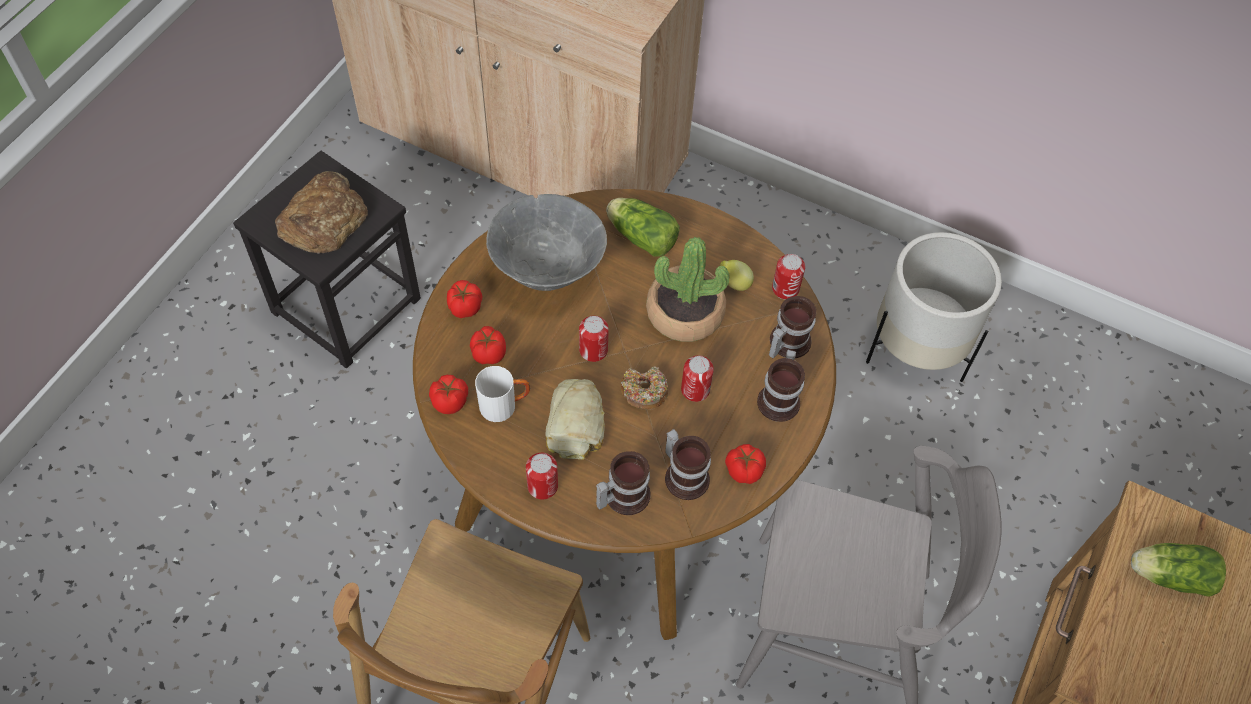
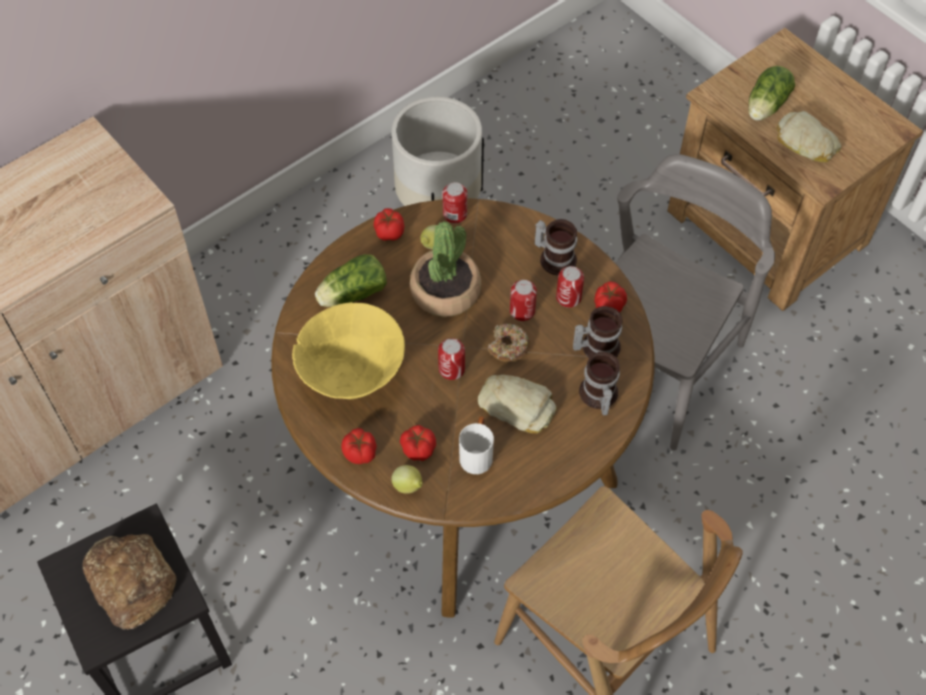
camera: 65 degrees left, 0 degrees up
tomato [429,375,468,414] -> tomato moved to [374,208,404,241]
grey bowl [486,194,607,291] -> yellow bowl [292,302,405,399]
can [526,453,558,499] -> can moved to [556,266,584,308]
mug [769,296,816,358] -> none
none -> lemon [391,465,423,494]
none -> bread [776,111,841,162]

